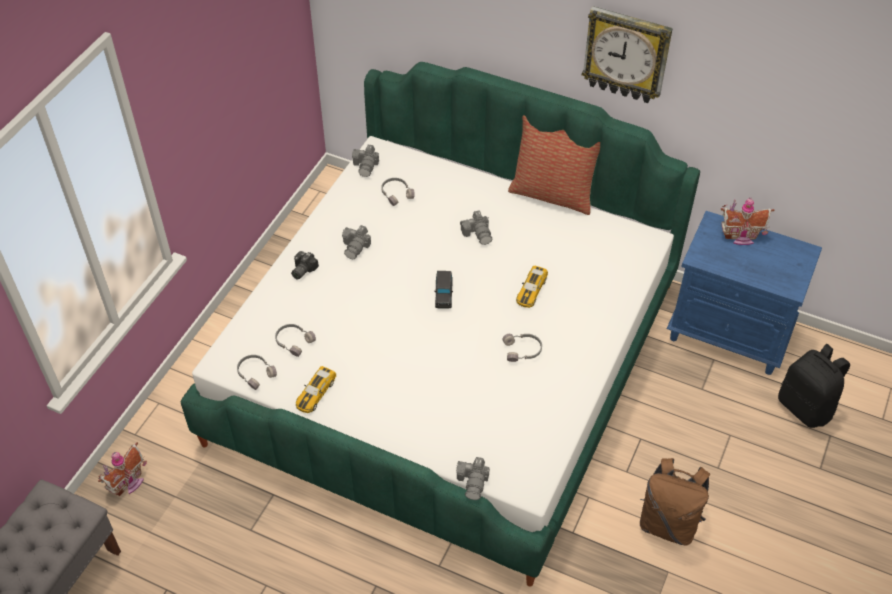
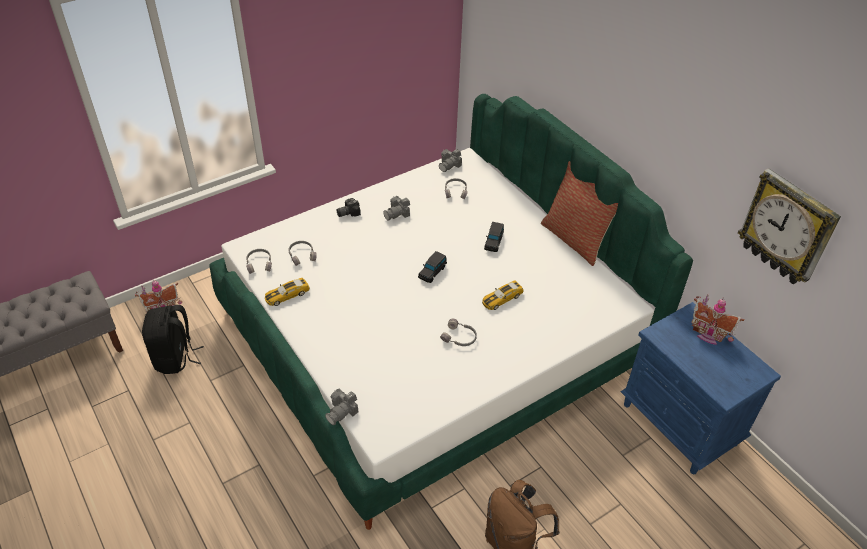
camera: 30 degrees right, 5 degrees down
camera [460,211,492,245] -> black toy car [484,222,504,252]
wall clock [582,6,673,103] -> wall clock moved to [738,169,841,284]
black backpack [778,344,850,428] -> black backpack moved to [142,305,204,374]

